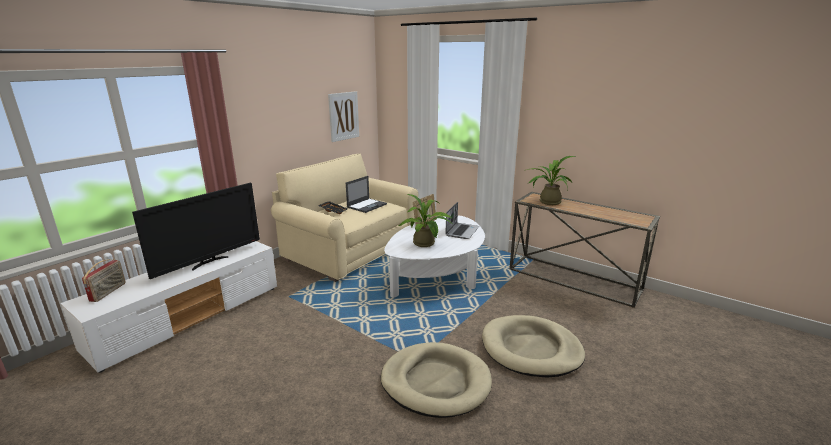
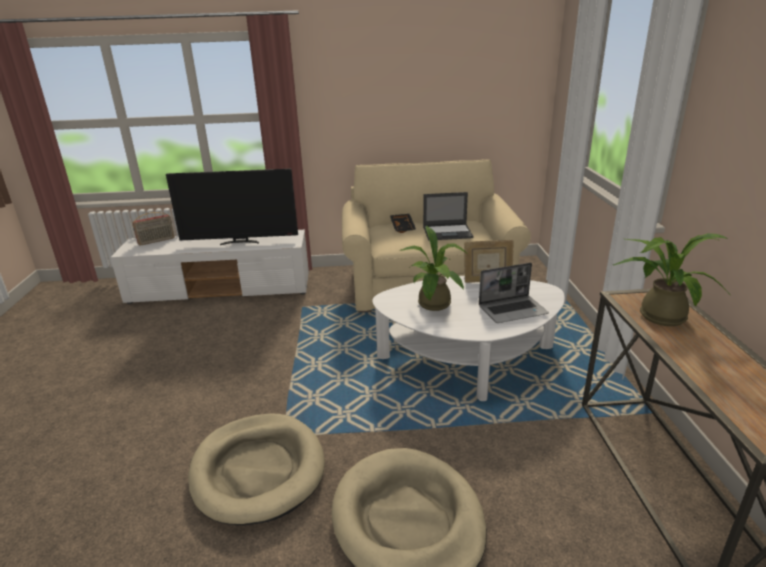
camera: 50 degrees right, 5 degrees up
picture [328,91,359,142] -> none

